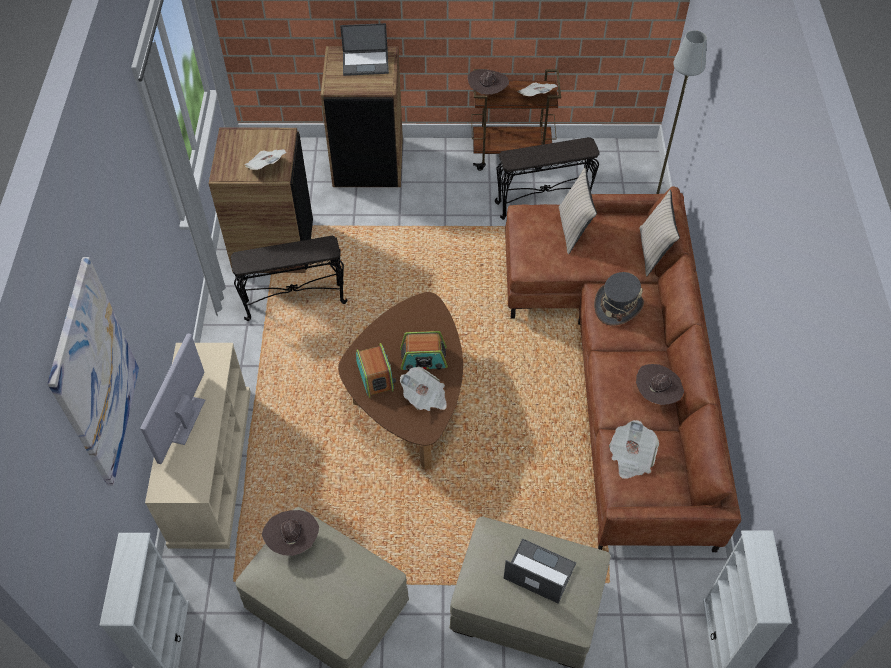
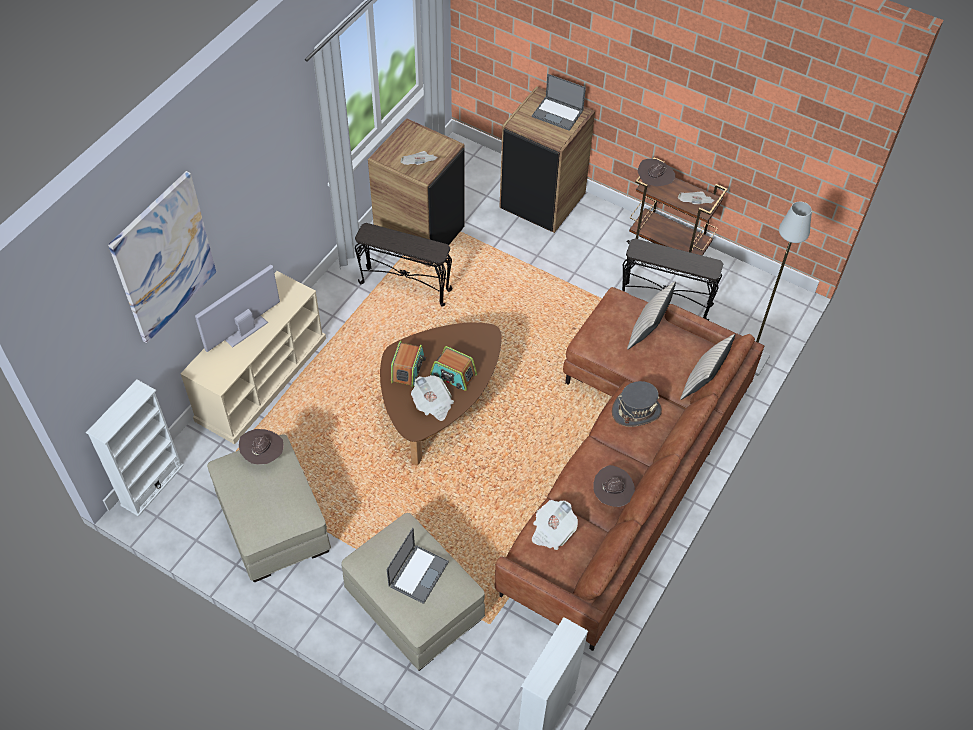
camera: 30 degrees right, 0 degrees up
laptop [504,538,576,604] -> laptop turned 60 degrees clockwise [387,528,449,604]

